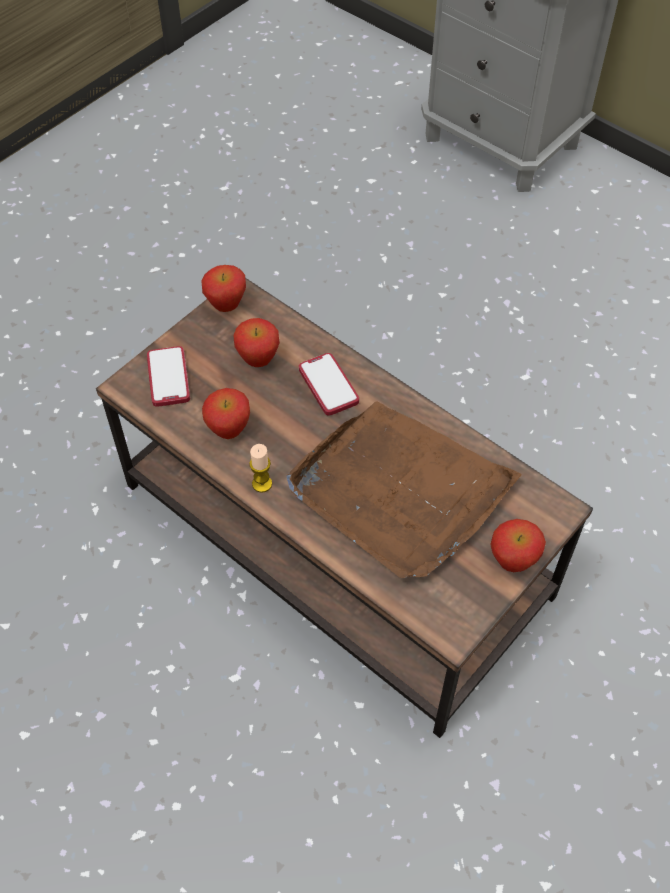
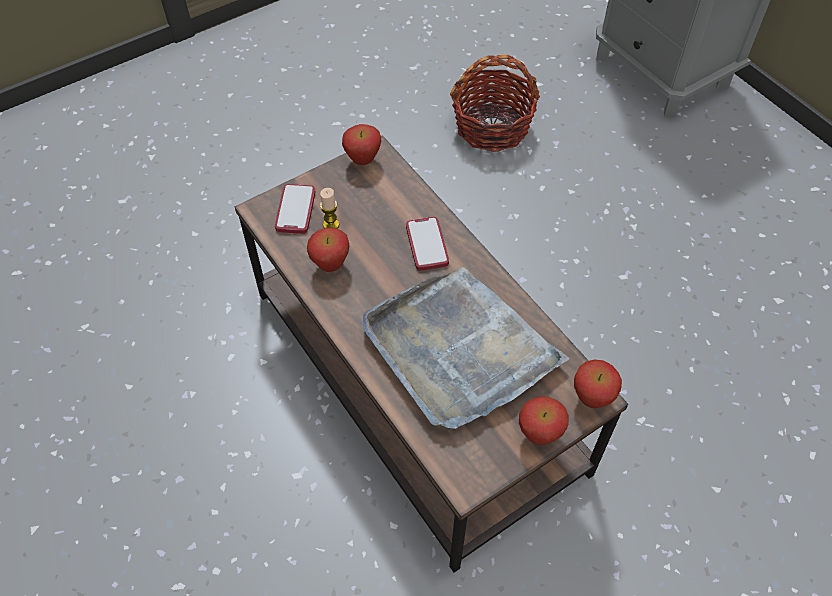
camera: 15 degrees right, 0 degrees up
apple [234,318,280,367] -> apple moved to [574,359,622,408]
candle [249,444,272,493] -> candle moved to [320,188,339,229]
brown tray [287,401,522,578] -> grey tray [363,267,569,429]
none -> basket [450,55,540,152]

